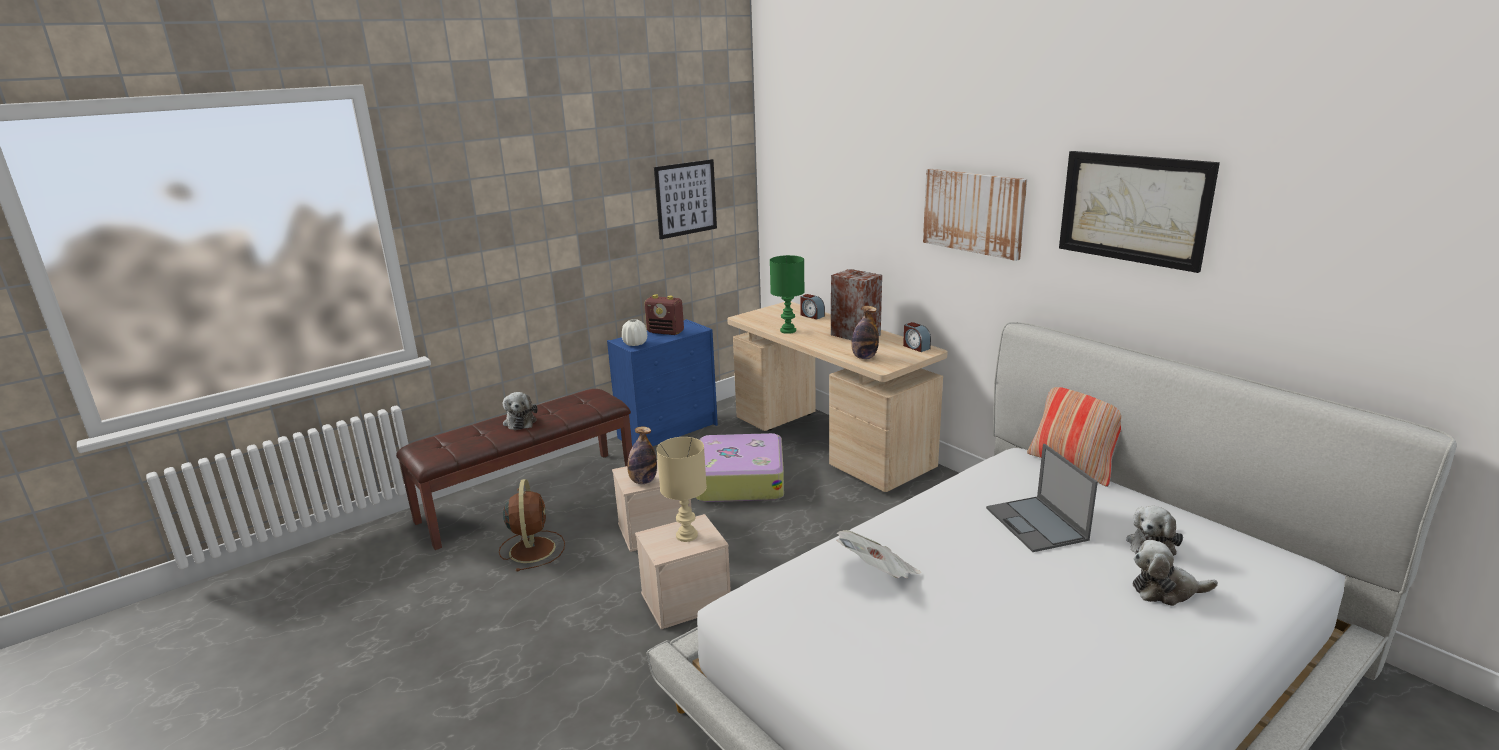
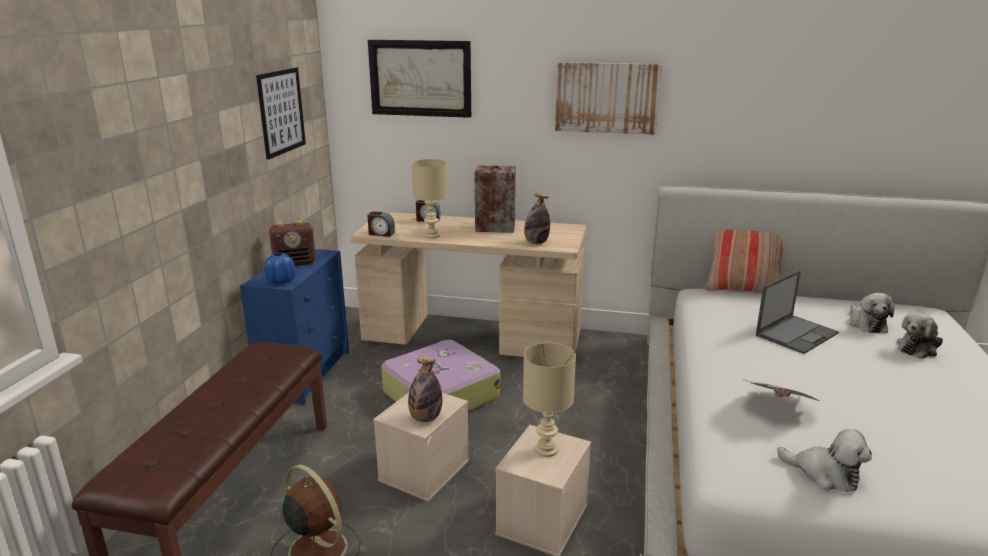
camera: 40 degrees left, 0 degrees up
plush toy [503,392,538,430] -> plush toy moved to [777,429,872,492]
white vase [622,319,647,346] -> blue vase [265,253,296,284]
green table lamp [770,255,805,334] -> beige table lamp [412,159,448,238]
alarm clock [903,322,931,352] -> alarm clock moved to [367,211,395,237]
laptop [986,444,1098,552] -> laptop turned 75 degrees counterclockwise [756,270,839,354]
picture [1059,151,1220,273] -> picture moved to [368,40,471,118]

